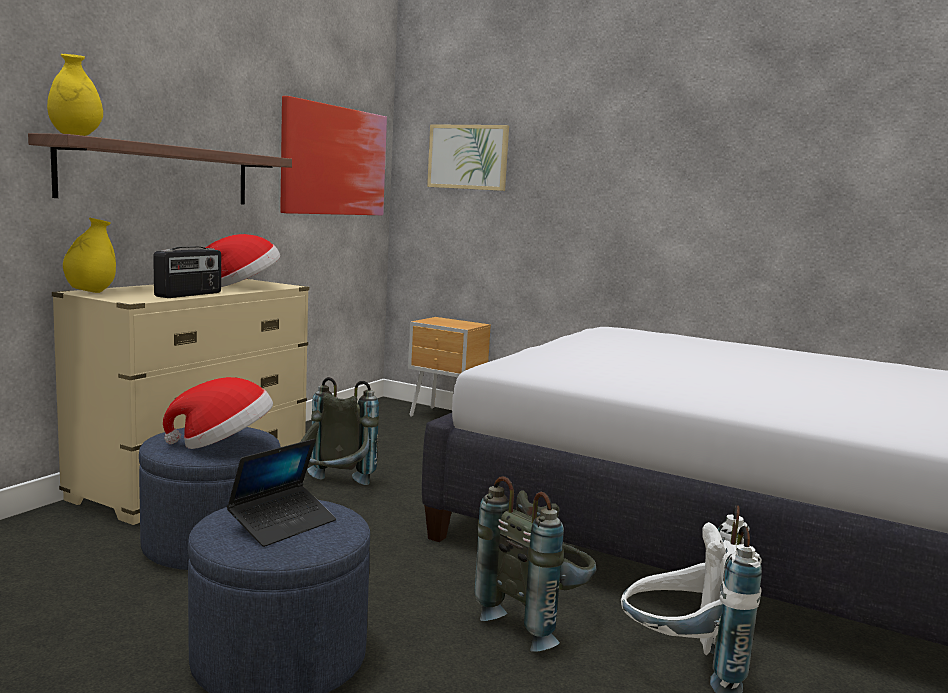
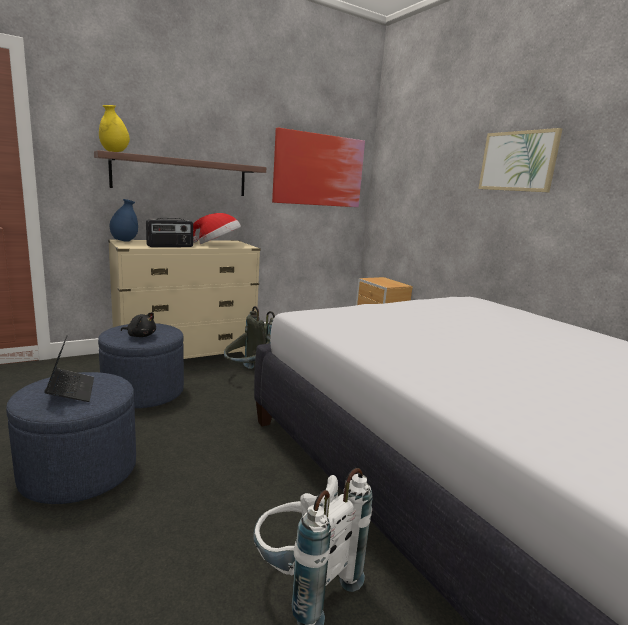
camera: 30 degrees right, 5 degrees up
yellow vase [63,217,116,293] -> blue vase [109,199,138,242]
hat [163,377,273,449] -> black plush toy [121,312,156,337]
laptop [227,439,336,547] -> laptop turned 90 degrees counterclockwise [44,335,94,402]
picture [427,124,509,191] -> picture moved to [478,128,562,192]
grey backpack [475,476,596,652] -> none

